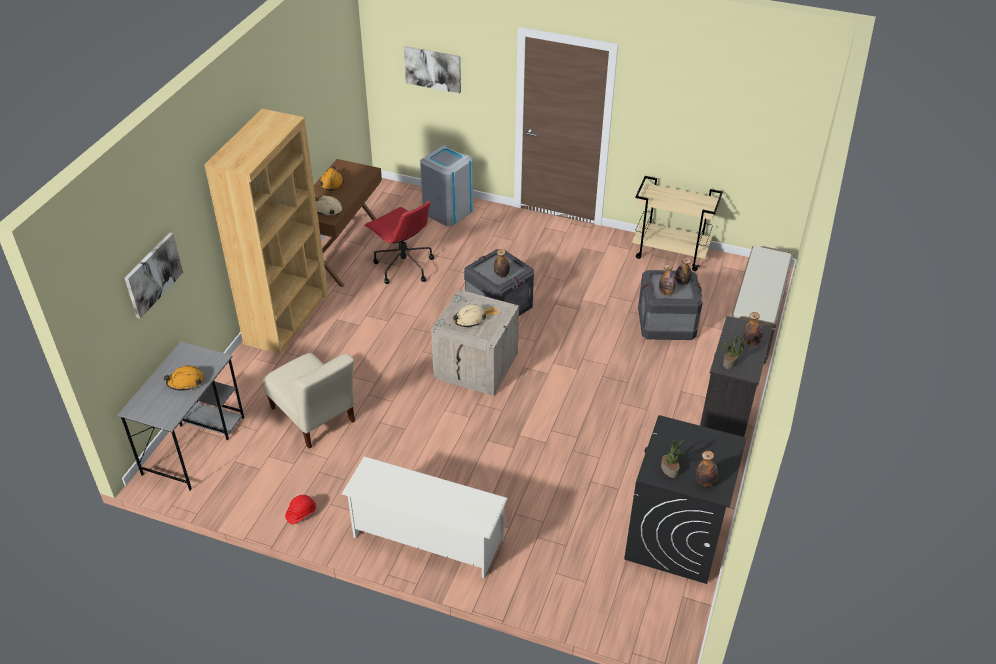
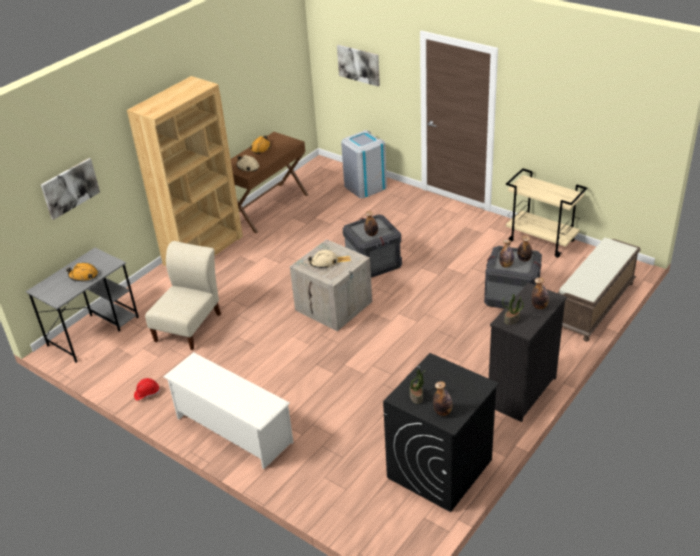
camera: 20 degrees right, 5 degrees down
beige chair [263,353,355,449] -> beige chair turned 135 degrees counterclockwise [145,241,221,350]
red office chair [364,200,434,284] -> none

